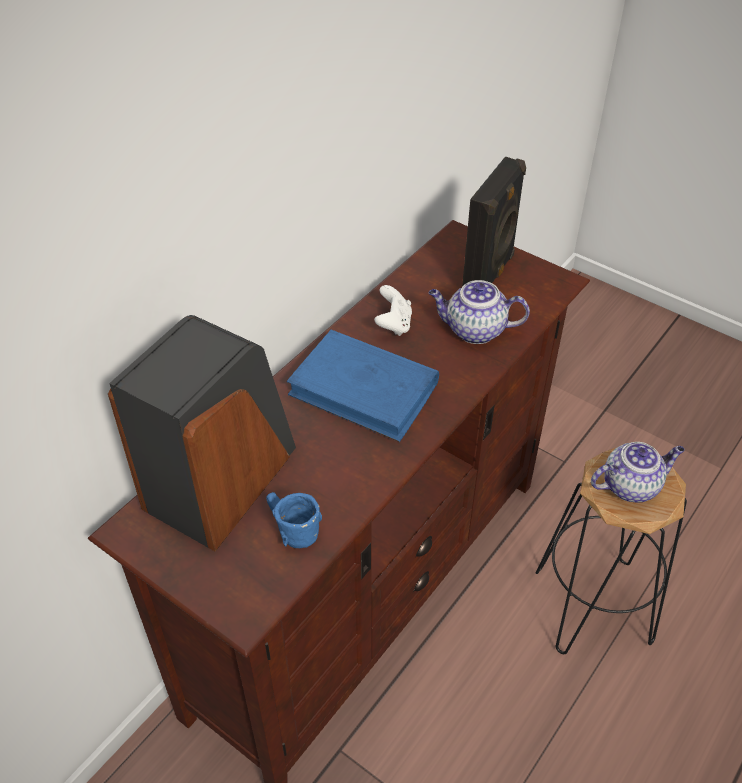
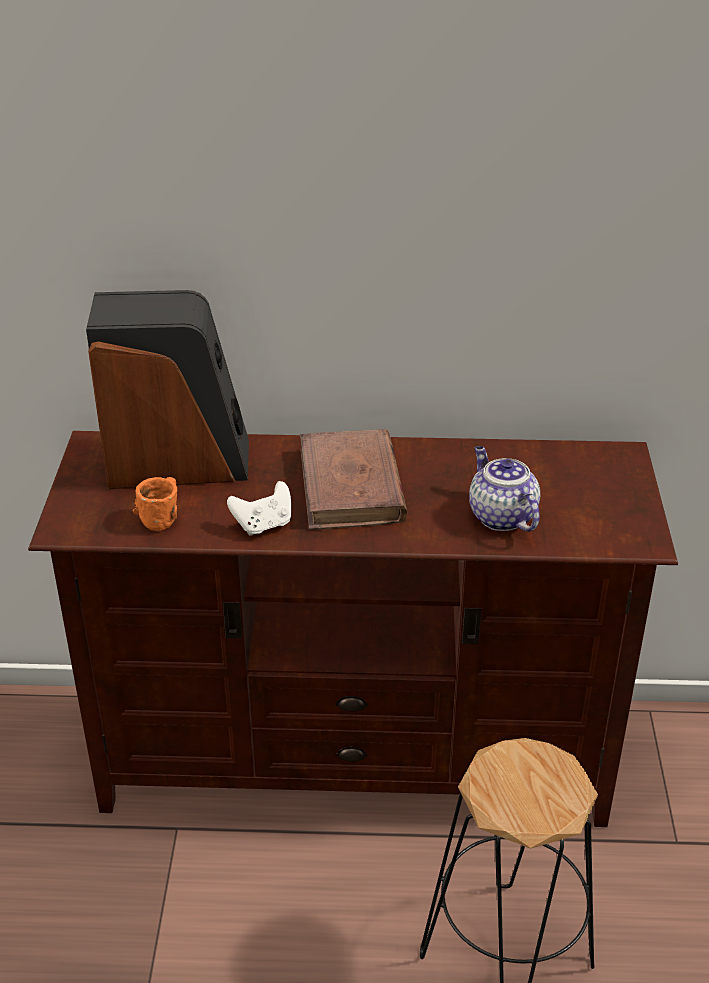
camera: 55 degrees right, 10 degrees down
blue mug [266,492,322,548] -> orange mug [133,477,177,531]
blue book [287,330,439,442] -> brown book [300,429,407,530]
white game controller [374,285,412,336] -> white game controller moved to [227,481,291,536]
black speaker [462,156,526,287] -> none
teapot [591,442,685,503] -> none

